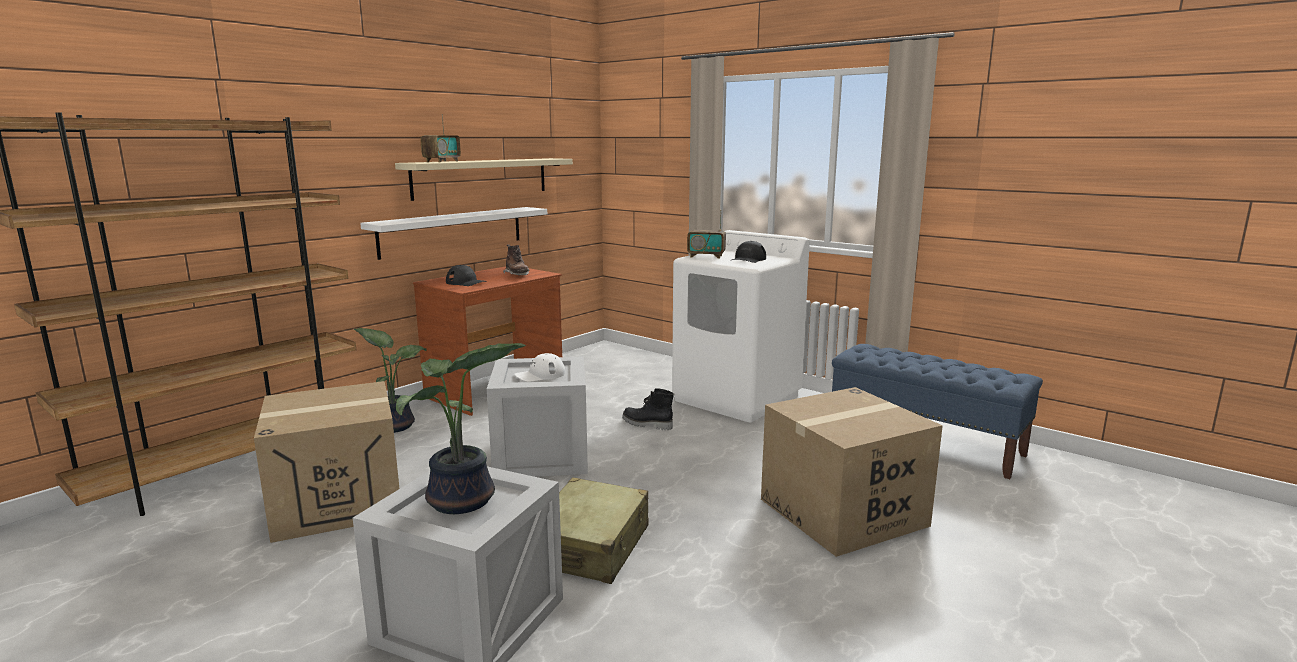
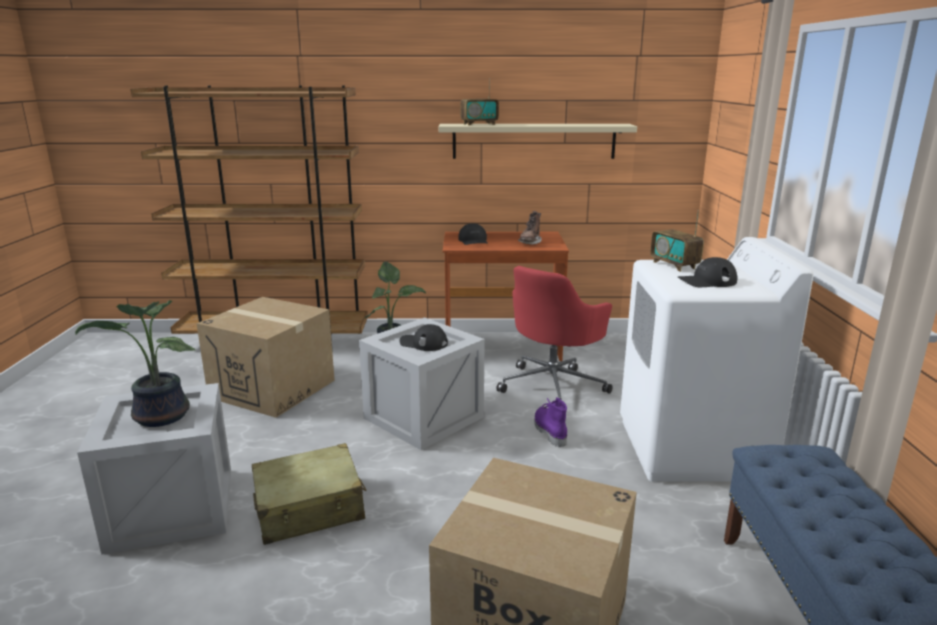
camera: 50 degrees right, 5 degrees up
white shelf [360,207,547,260] -> none
white cap [514,353,565,382] -> black cap [399,324,448,351]
black boot [622,388,674,430] -> purple boot [534,397,567,447]
none -> red office chair [496,266,613,399]

